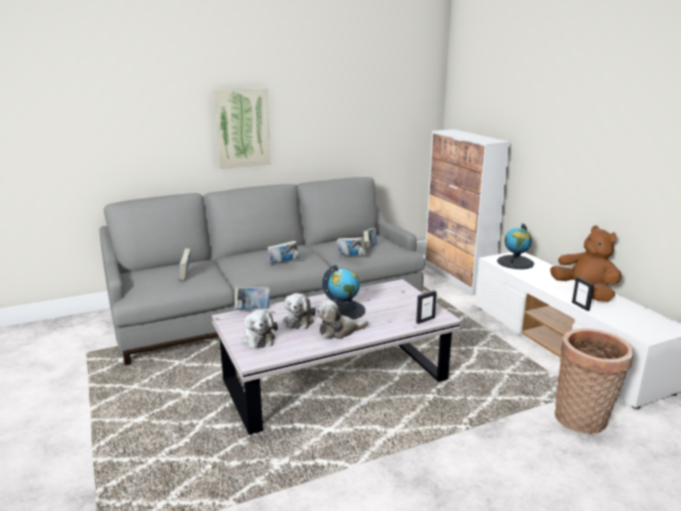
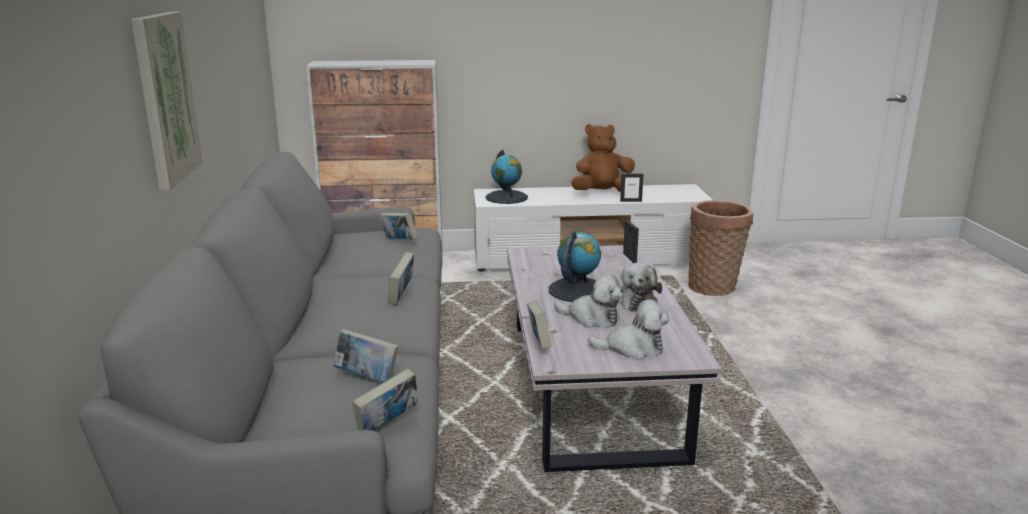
camera: 70 degrees left, 0 degrees up
book [337,237,366,256] -> book moved to [352,369,418,431]

